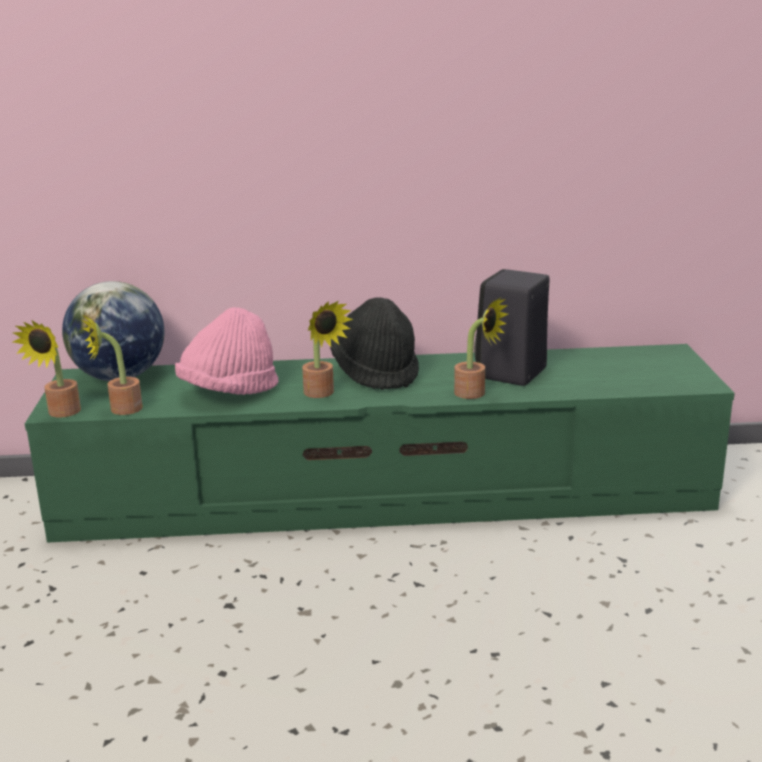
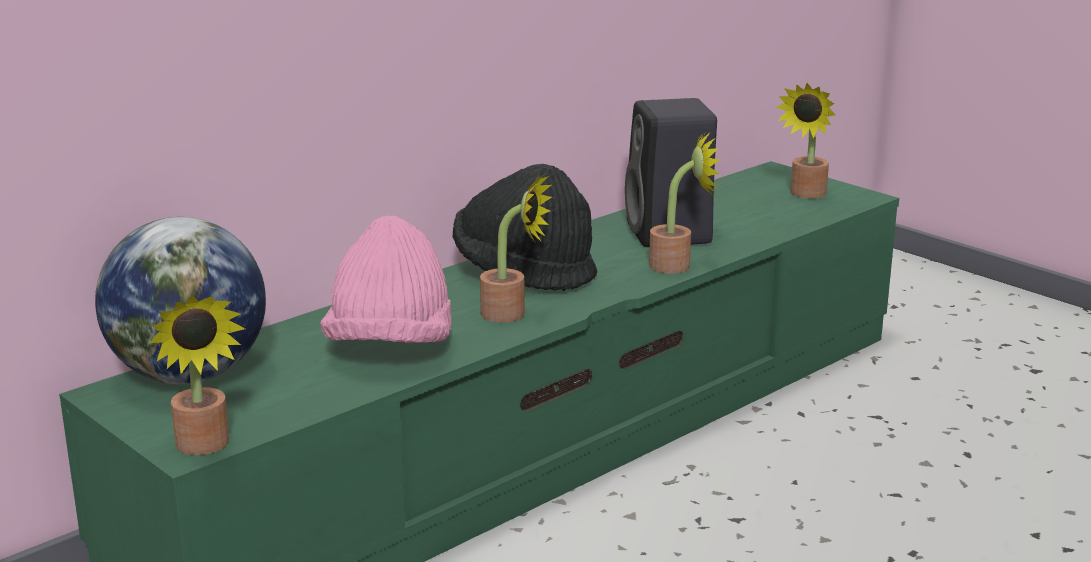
camera: 40 degrees left, 0 degrees up
potted plant [81,313,143,415] -> potted plant moved to [776,83,835,199]

